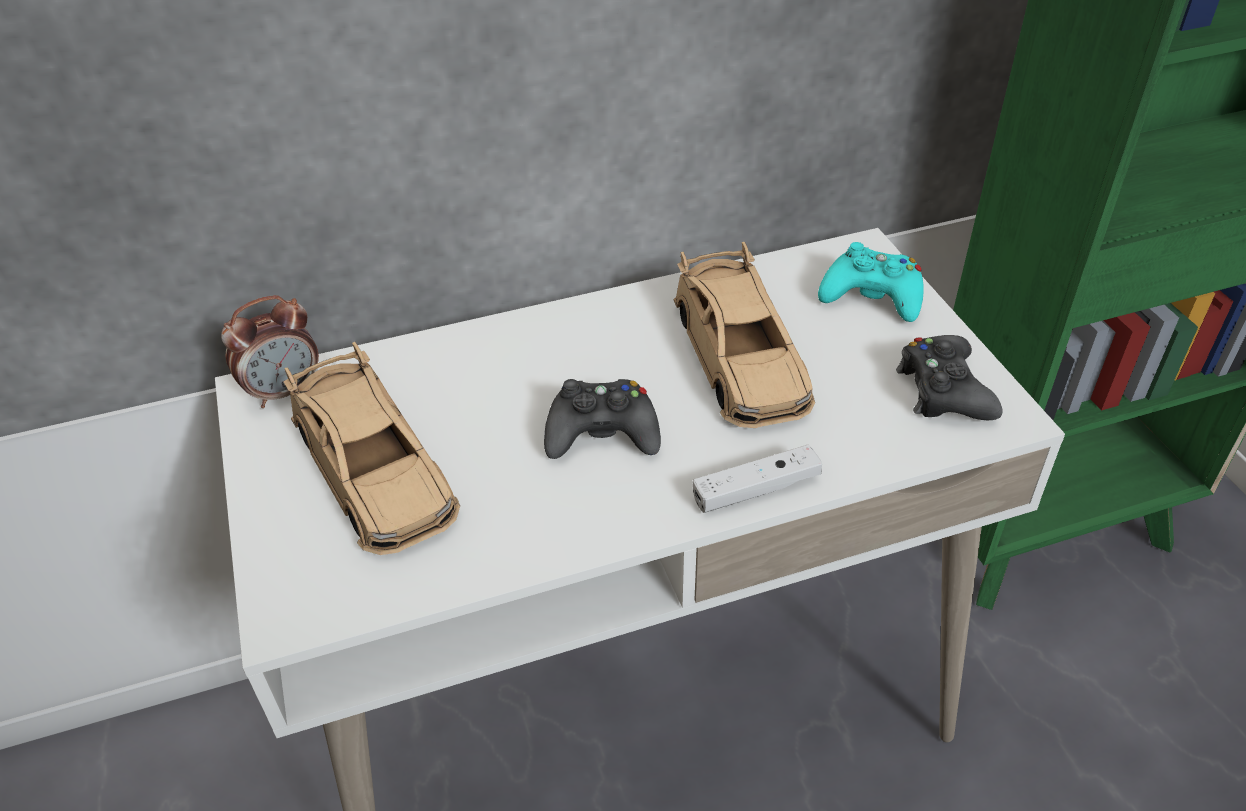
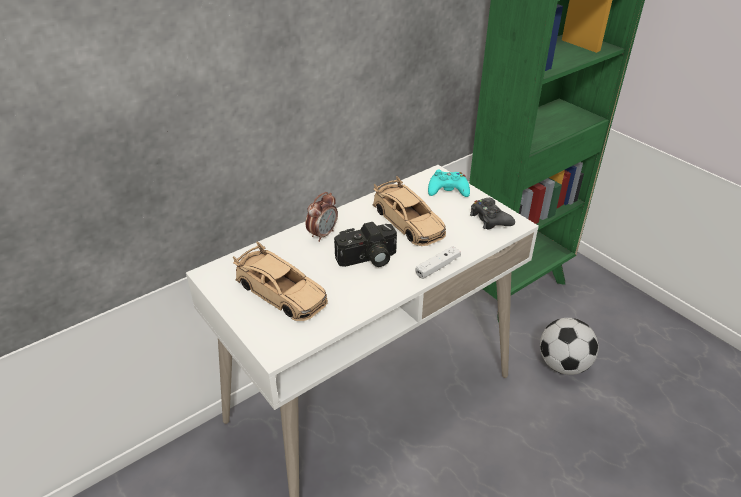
camera: 20 degrees left, 5 degrees down
alarm clock [221,295,319,408] -> alarm clock moved to [305,192,338,242]
black game controller [544,379,661,459] -> camera [334,222,397,267]
none -> football [540,318,599,375]

